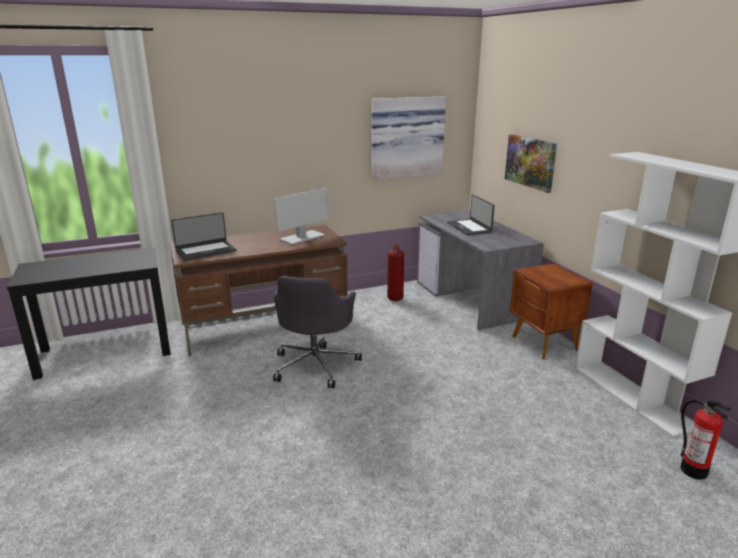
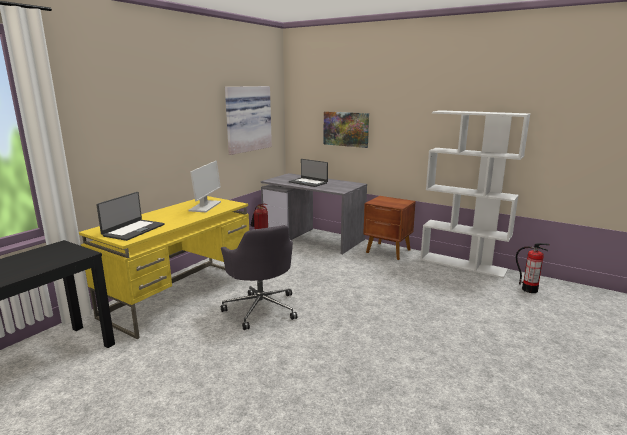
camera: 35 degrees left, 5 degrees down
brown desk [169,225,348,356] -> yellow desk [79,196,249,339]

